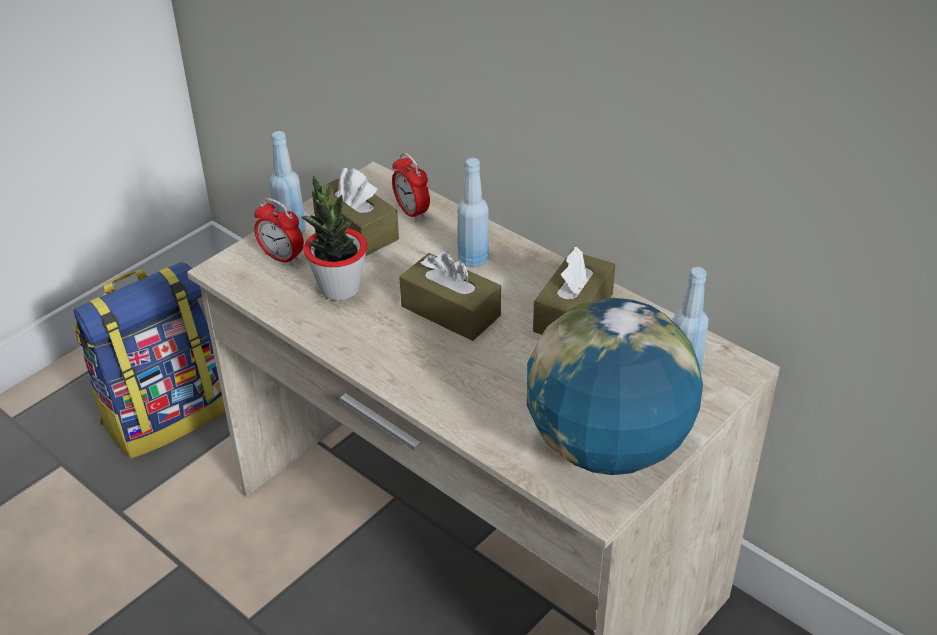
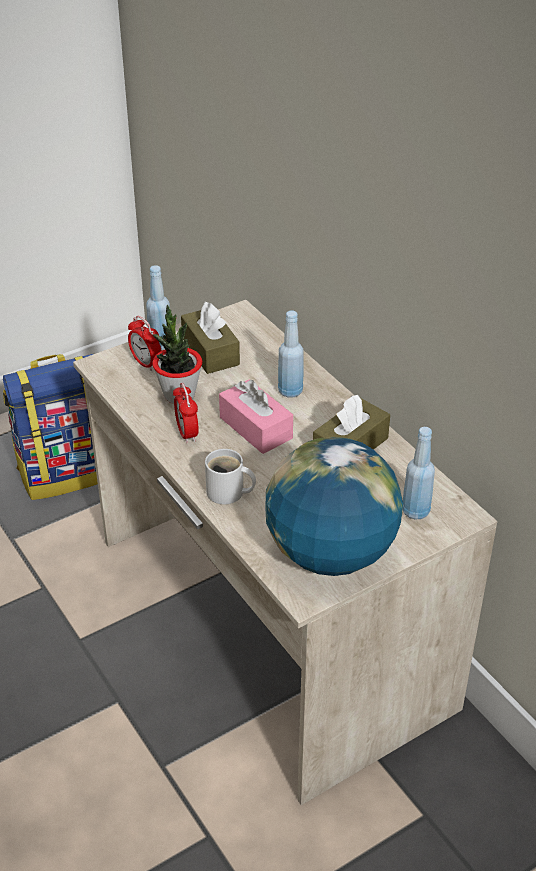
camera: 15 degrees right, 0 degrees up
alarm clock [392,152,430,221] -> alarm clock moved to [173,383,199,443]
brown tissue box [399,251,501,341] -> pink tissue box [219,380,293,454]
none -> white mug [205,449,256,504]

